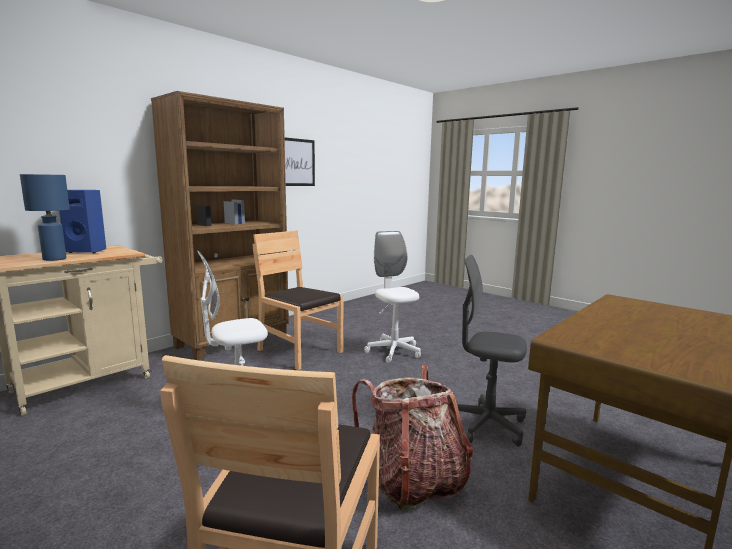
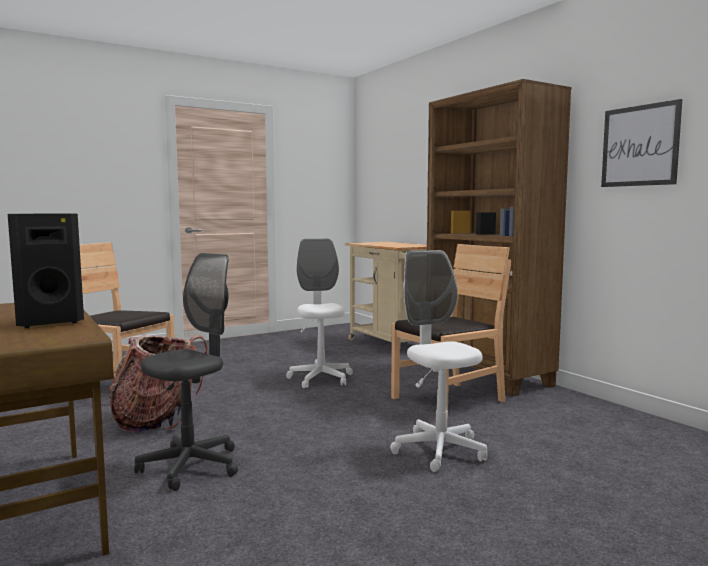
camera: 105 degrees right, 5 degrees down
blue table lamp [20,174,70,261] -> none
blue speaker [59,190,106,253] -> none
white office chair [364,231,421,363] -> white office chair turned 105 degrees counterclockwise [390,250,488,472]
none -> black speaker [8,214,84,328]

